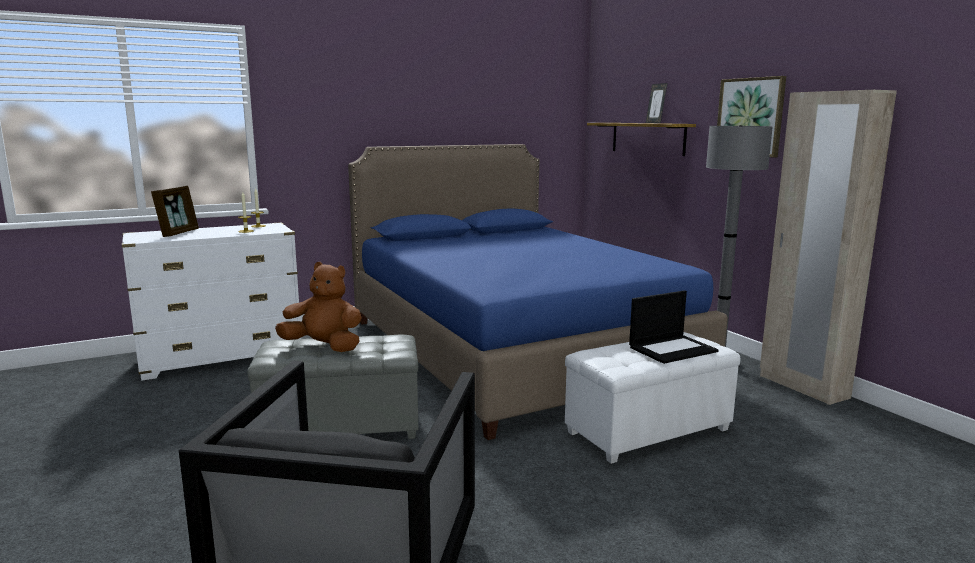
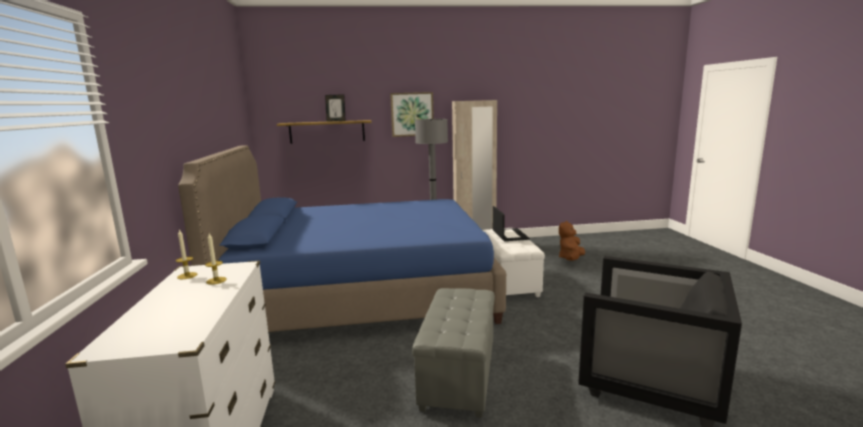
camera: 70 degrees left, 0 degrees up
picture frame [151,186,199,237] -> none
brown plush toy [275,262,362,352] -> brown plush toy moved to [559,221,585,261]

